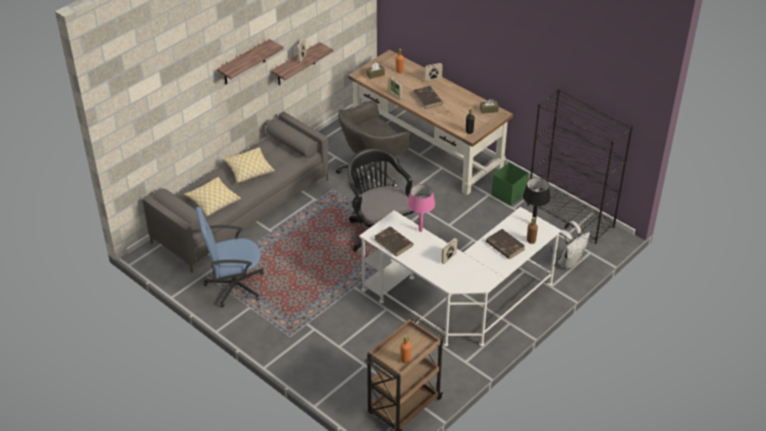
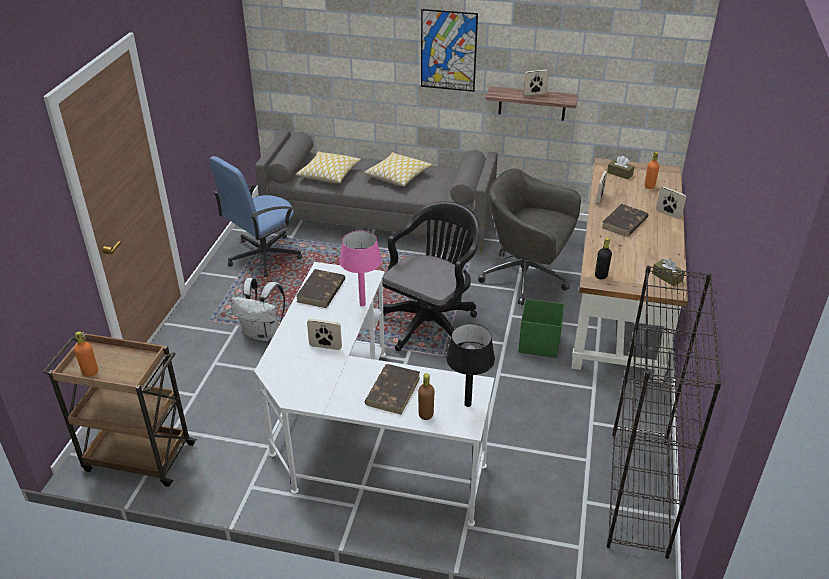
camera: 60 degrees right, 5 degrees down
blue office chair [196,207,264,308] -> blue office chair turned 90 degrees counterclockwise [209,156,302,277]
shelf [217,39,284,84] -> picture [421,9,478,92]
green storage box [491,162,529,206] -> green storage box moved to [518,299,564,358]
white backpack [550,221,590,269] -> white backpack moved to [231,278,285,341]

